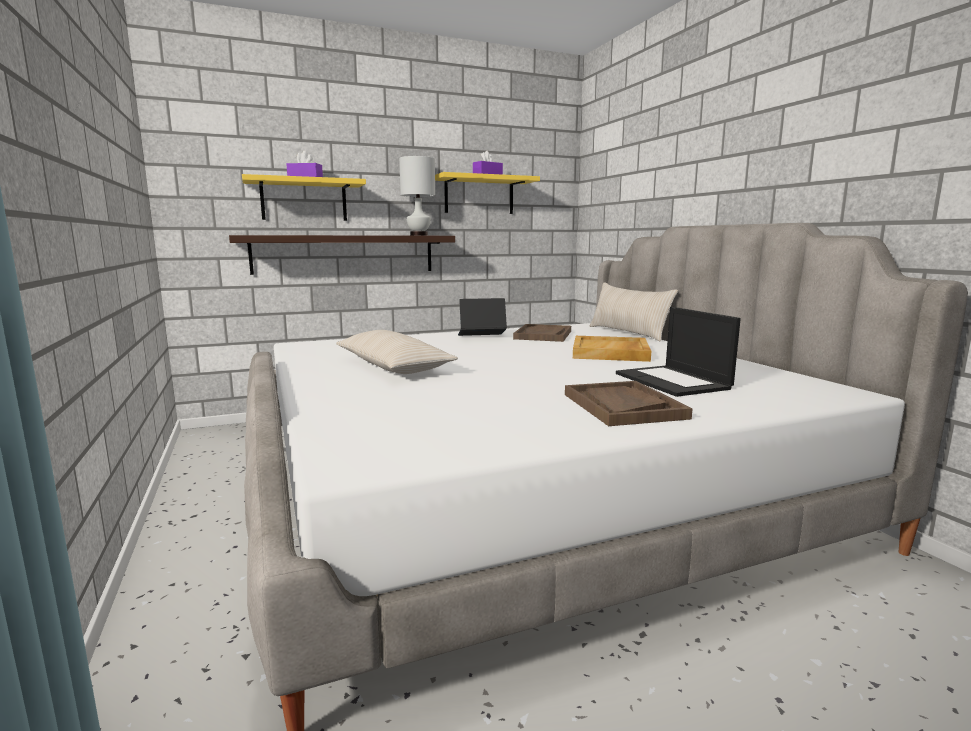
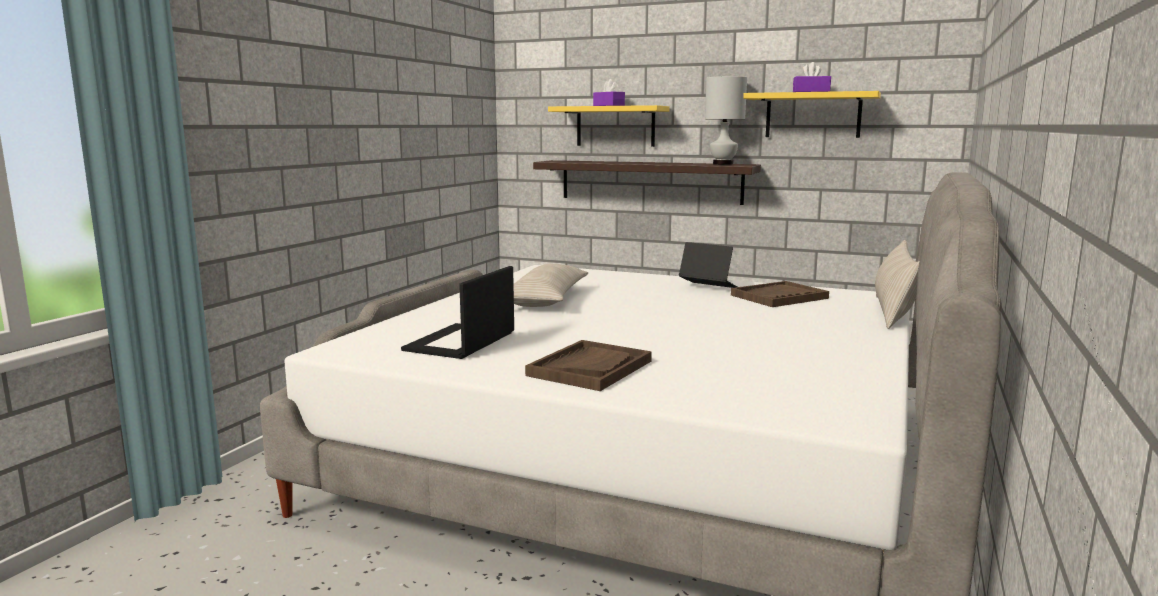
camera: 45 degrees right, 0 degrees up
beige tray [573,336,651,362] -> none
laptop [616,307,741,397] -> laptop moved to [401,266,514,359]

